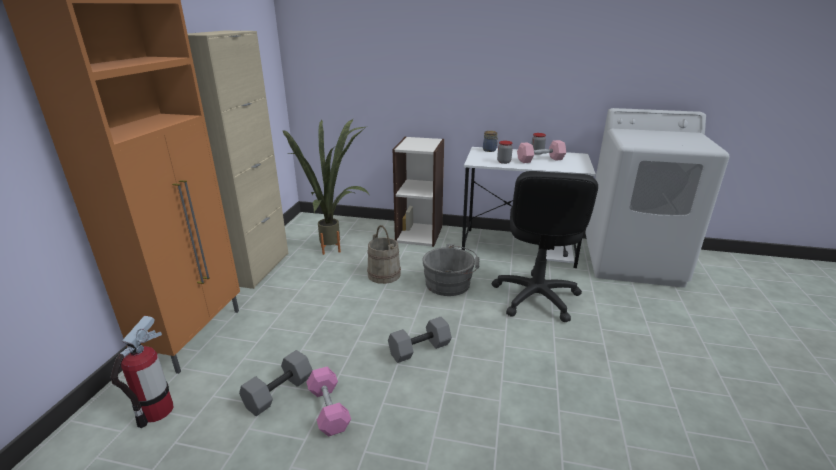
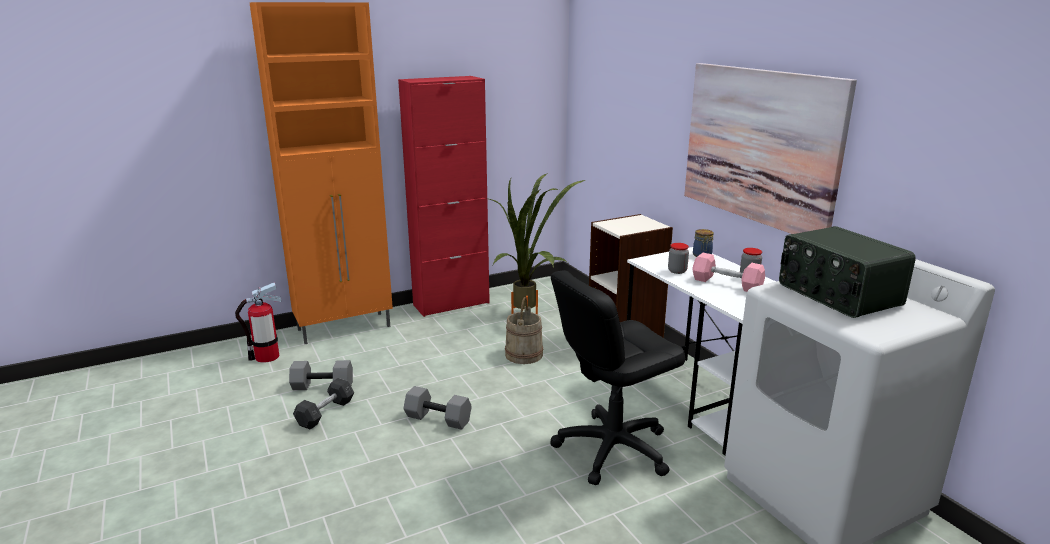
camera: 50 degrees right, 5 degrees down
beige cabinet [188,31,289,289] -> red cabinet [398,76,490,317]
pink dumbbell [306,367,351,437] -> grey dumbbell [293,378,354,430]
grey bucket [422,244,479,296] -> none
none -> picture [684,63,857,234]
none -> radio [779,226,916,318]

